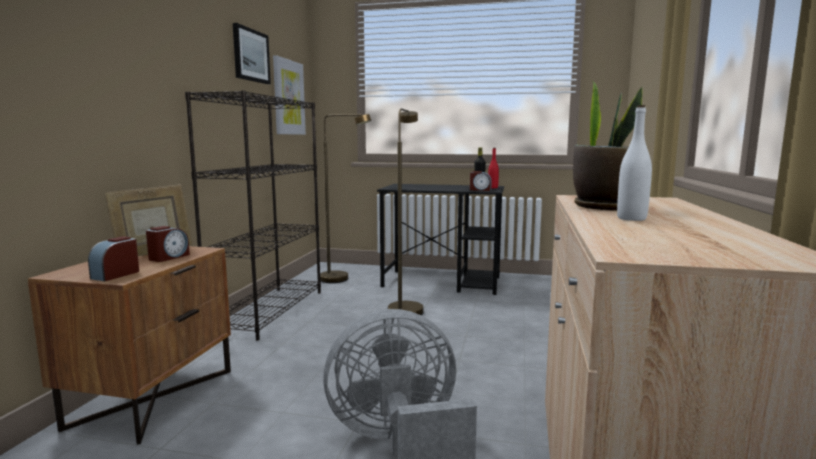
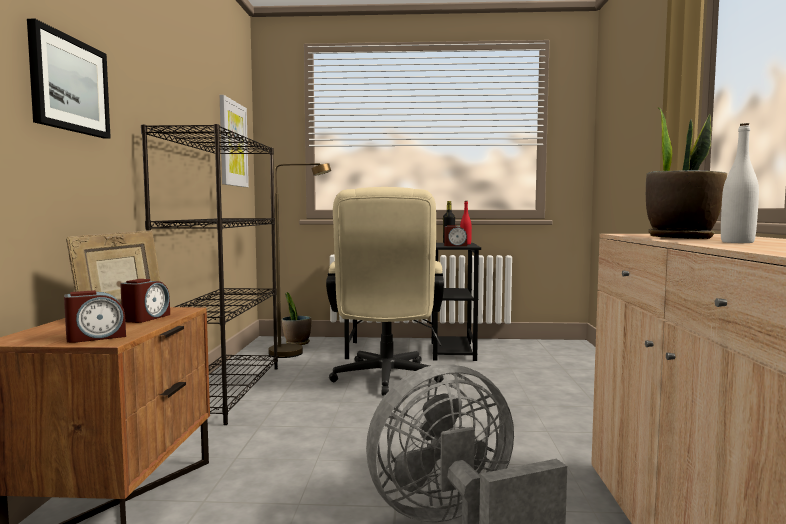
camera: 10 degrees left, 5 degrees down
alarm clock [88,236,139,281] -> alarm clock turned 135 degrees counterclockwise [64,290,126,343]
picture [233,23,271,84] -> picture moved to [27,19,111,138]
brown floor lamp [388,108,423,315] -> beige office chair [326,187,444,396]
none -> potted plant [282,292,311,345]

